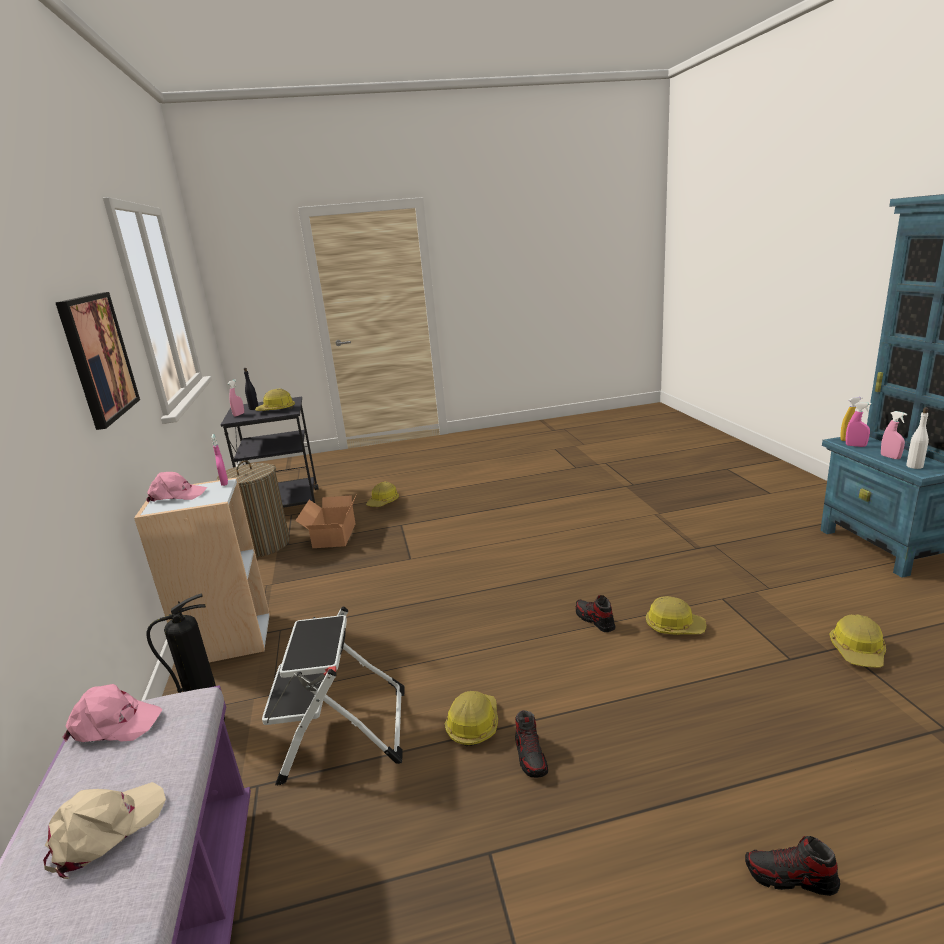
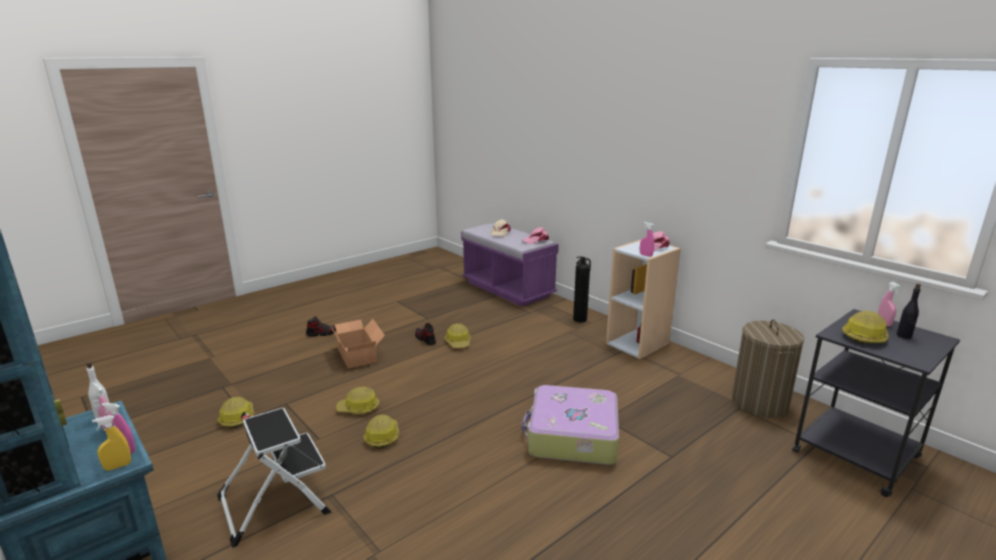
camera: 150 degrees right, 0 degrees up
picture [55,292,140,430] -> none
step ladder [262,606,405,785] -> step ladder moved to [217,408,331,547]
cardboard box [295,493,357,548] -> cardboard box moved to [330,319,385,369]
hard hat [366,482,399,507] -> hard hat moved to [363,415,399,449]
shoe [576,595,616,632] -> none
none -> suitcase [521,385,619,465]

